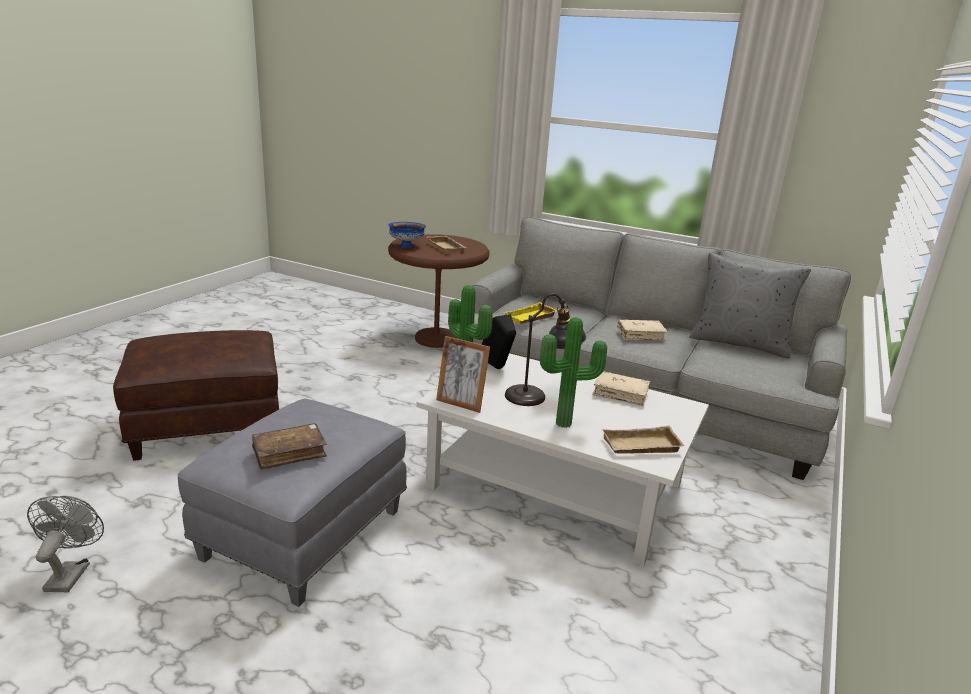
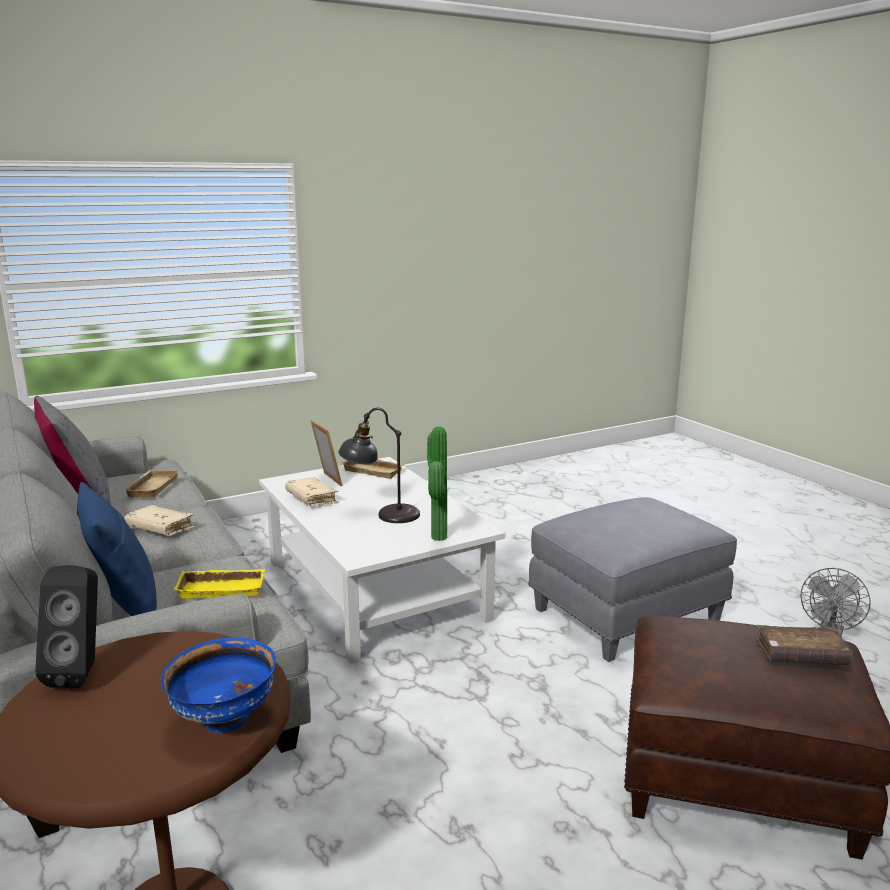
camera: 145 degrees left, 5 degrees down
brown book [252,423,327,470] -> brown book moved to [755,625,852,665]
beige tray [426,236,466,254] -> beige tray moved to [124,470,179,498]
picture frame [436,336,490,413] -> picture frame moved to [311,420,343,486]
black speaker [482,314,516,369] -> black speaker moved to [35,565,98,688]
potted plant [540,317,607,428] -> none
none -> blue pillow [77,482,157,616]

